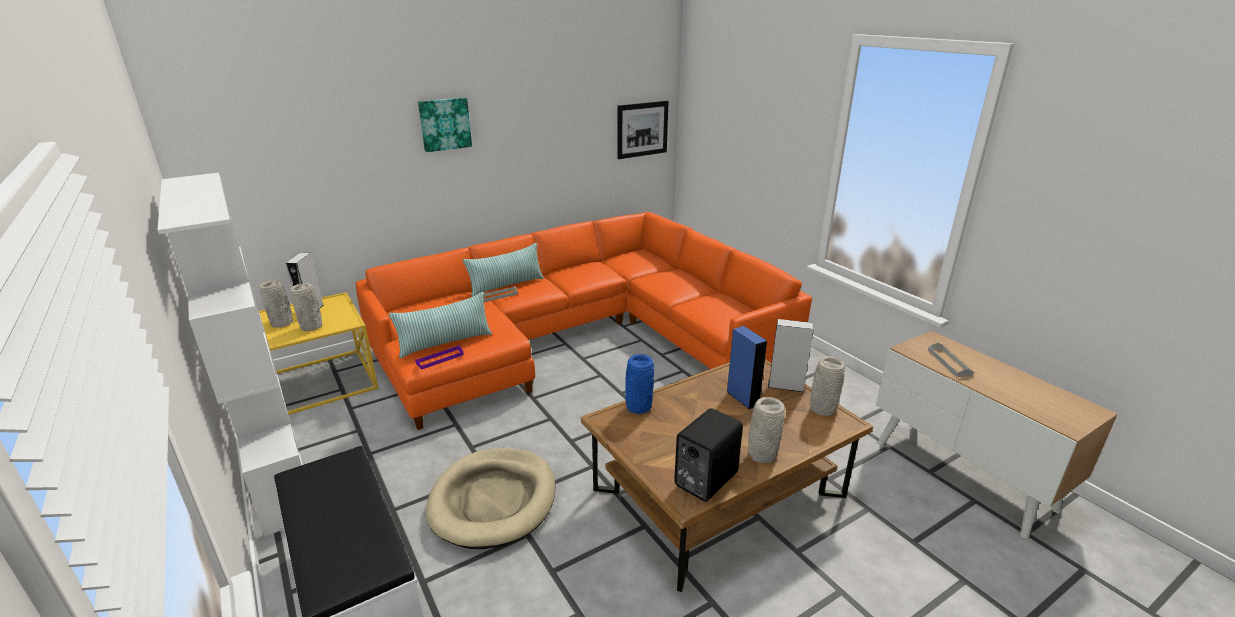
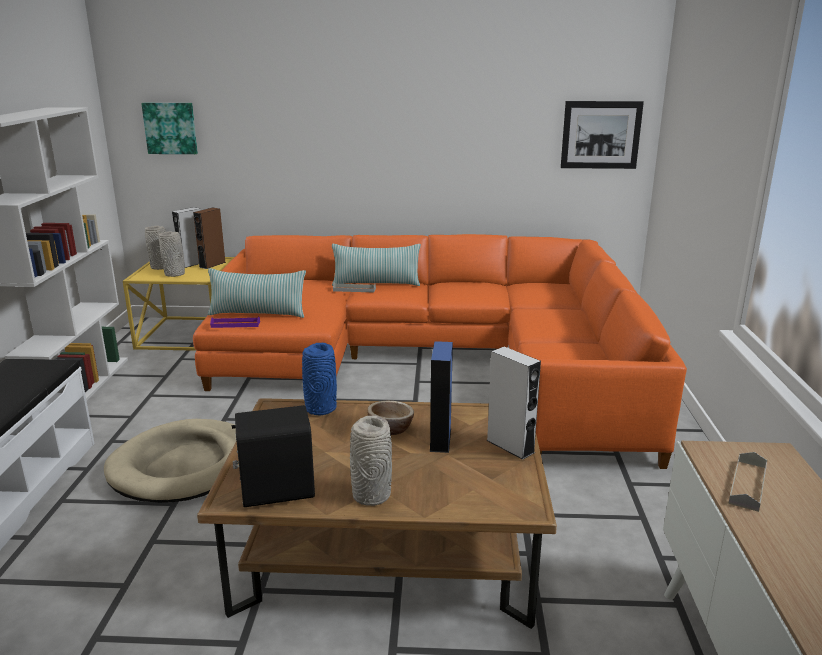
camera: 35 degrees right, 5 degrees down
picture [418,98,472,152] -> picture moved to [141,103,198,154]
grey vase [810,356,845,416] -> none
none -> brown speaker [193,207,226,269]
none -> bowl [367,401,414,435]

